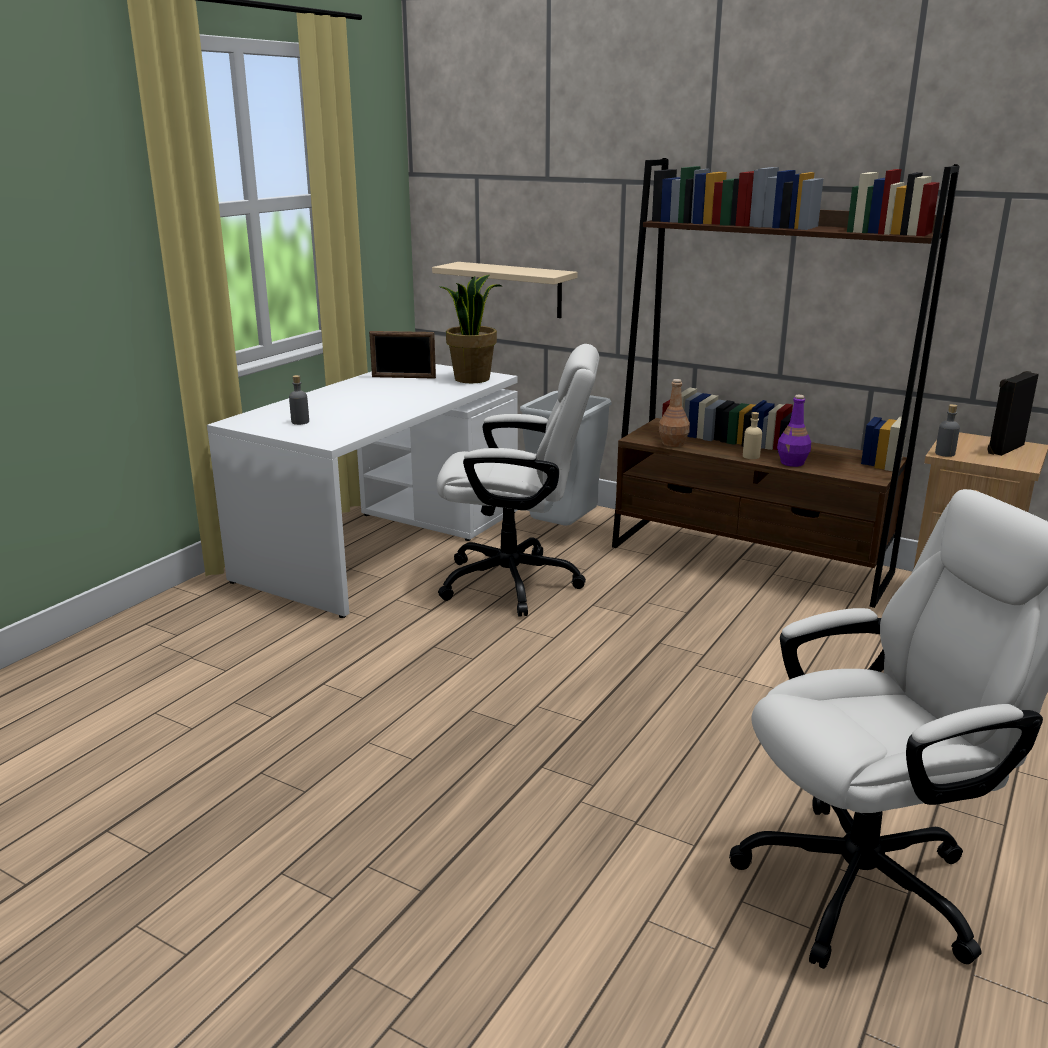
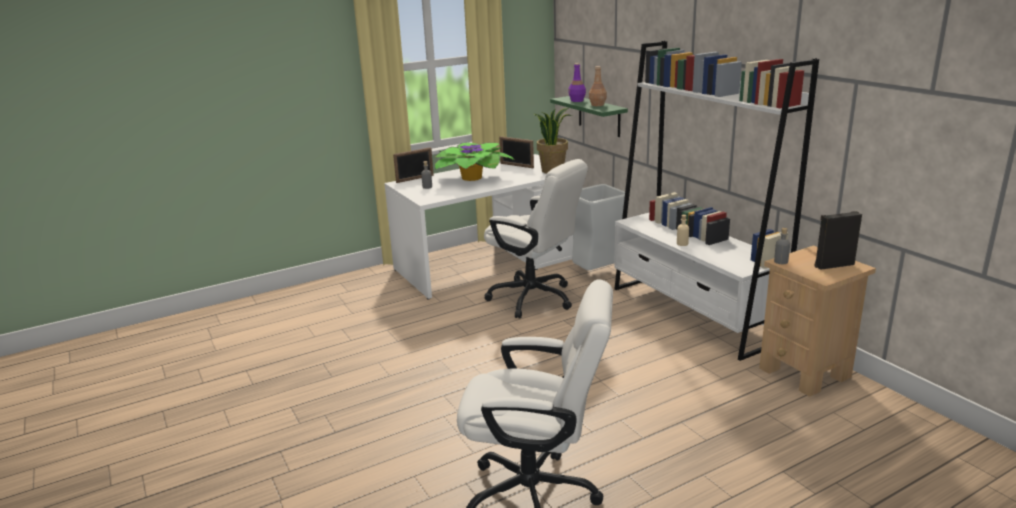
camera: 30 degrees right, 0 degrees up
beige shelf [432,262,578,318] -> green shelf [550,96,628,137]
brown bookcase [612,158,959,608] -> white bookcase [614,41,819,361]
brown bottle [659,379,690,447] -> brown bottle moved to [589,66,607,106]
purple bottle [777,395,811,467] -> purple bottle moved to [568,63,586,102]
none -> picture frame [393,147,434,183]
none -> potted plant [435,142,514,181]

